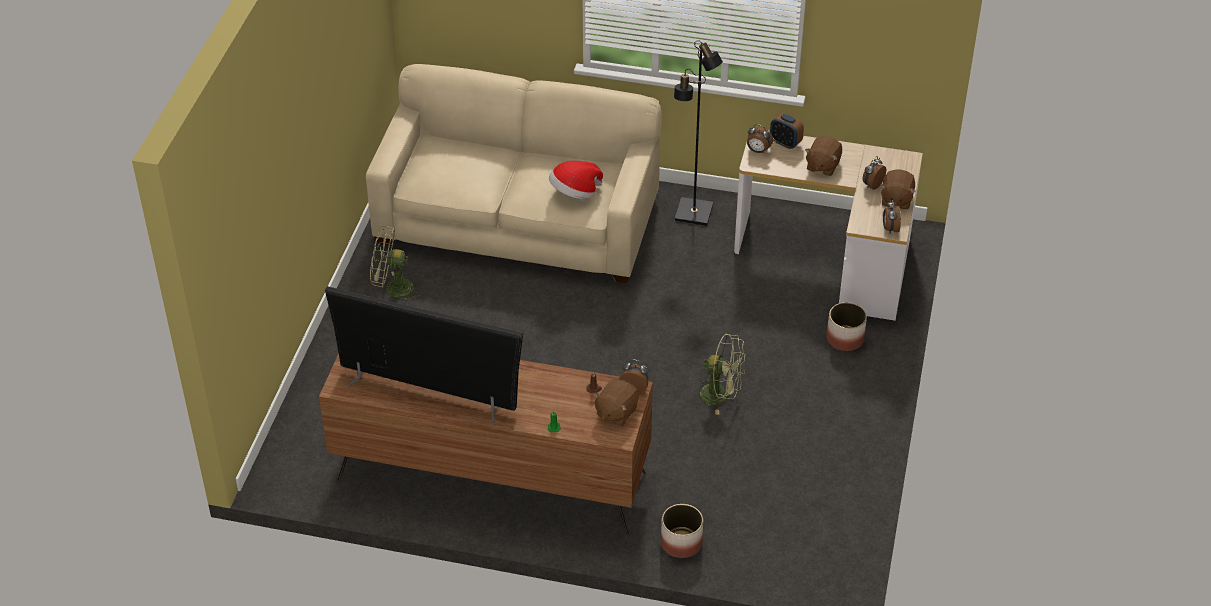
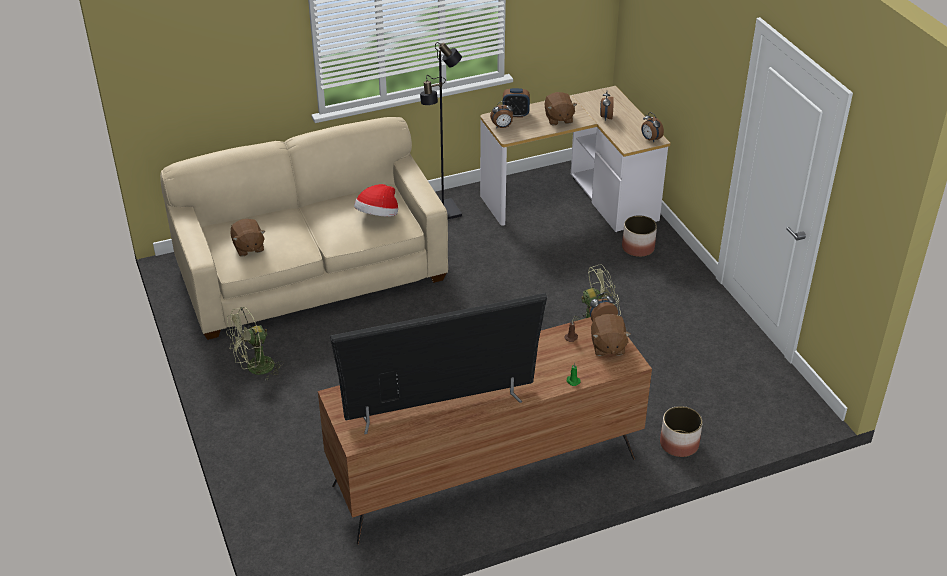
camera: 35 degrees left, 5 degrees down
brown plush toy [880,170,916,210] -> brown plush toy moved to [230,219,265,257]

